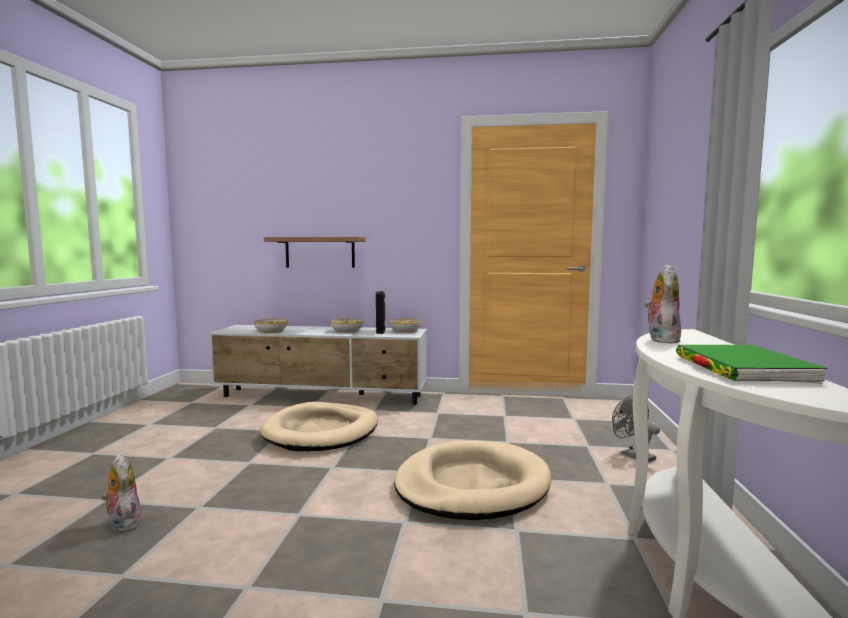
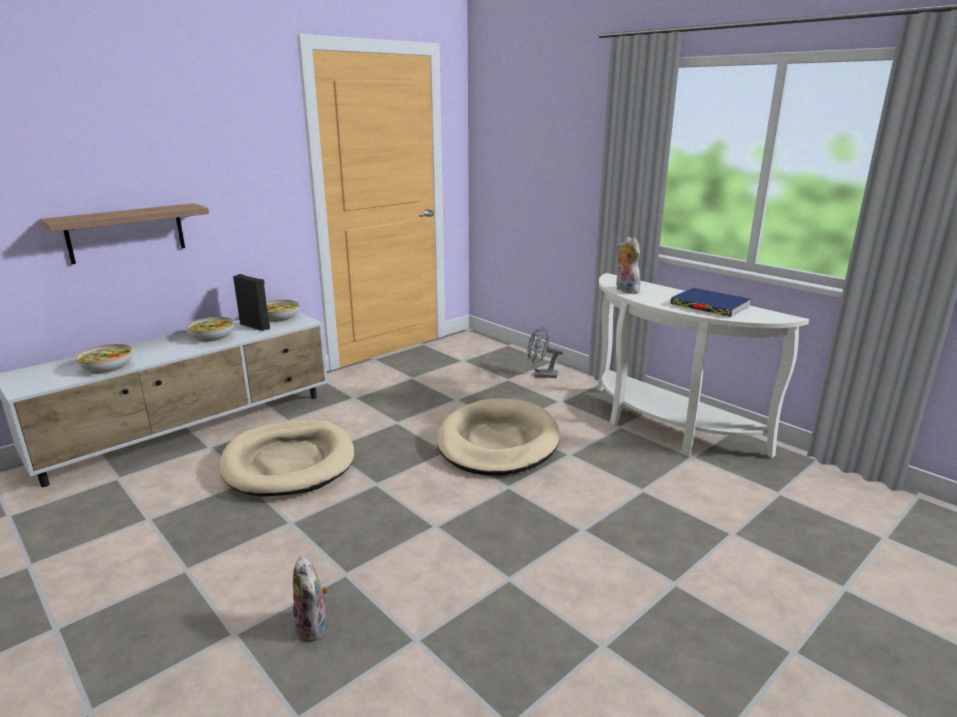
camera: 50 degrees left, 15 degrees up
plush toy [102,454,142,532] -> plush toy turned 120 degrees counterclockwise [293,556,328,642]
green book [676,345,828,384] -> blue book [671,288,751,317]

